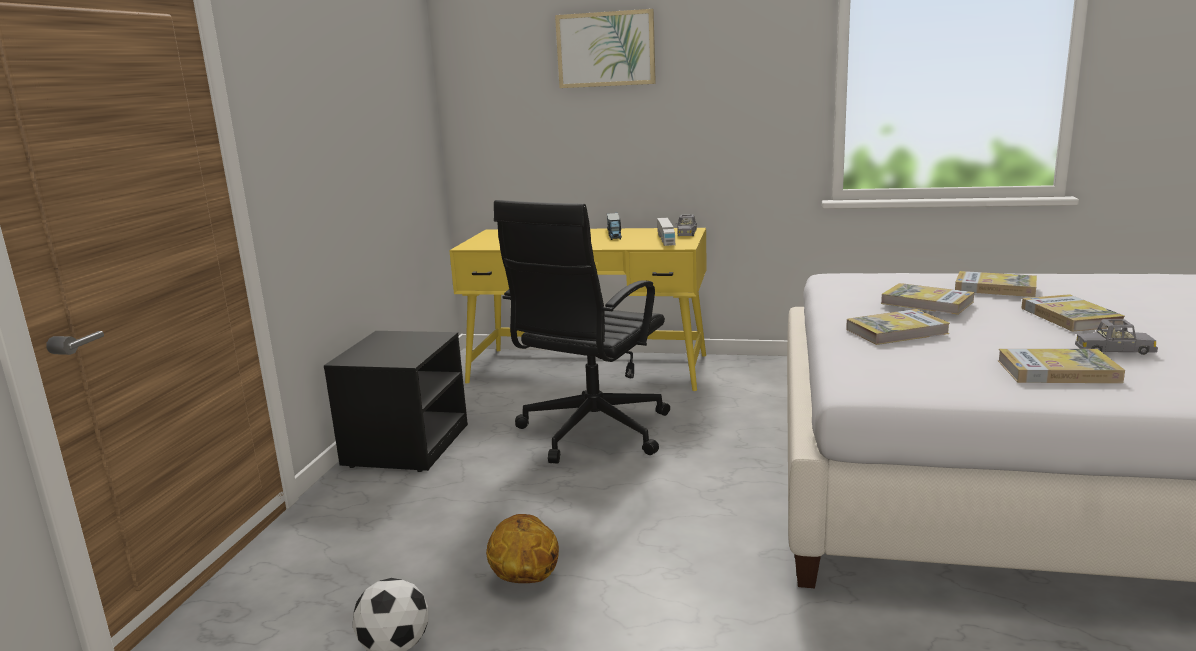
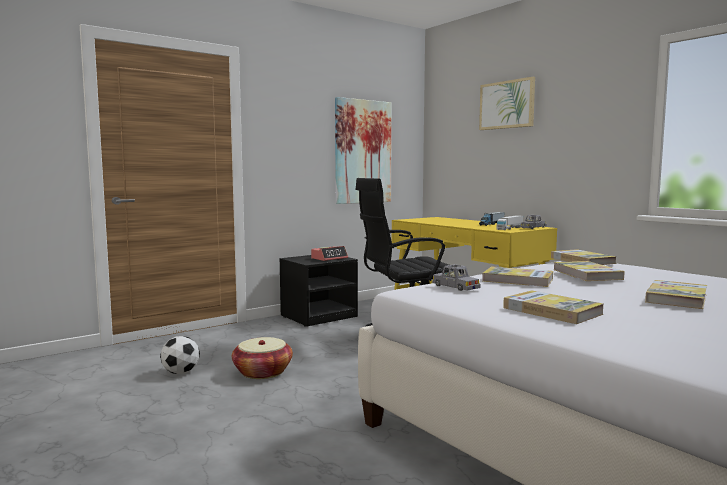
camera: 40 degrees right, 10 degrees down
basketball [486,514,559,583] -> basket [232,337,293,379]
book [955,271,1037,297] -> book moved to [551,249,617,265]
grey toy car [1075,319,1158,355] -> grey toy car moved to [432,264,481,291]
none -> alarm clock [311,246,348,261]
none -> picture [335,97,391,204]

